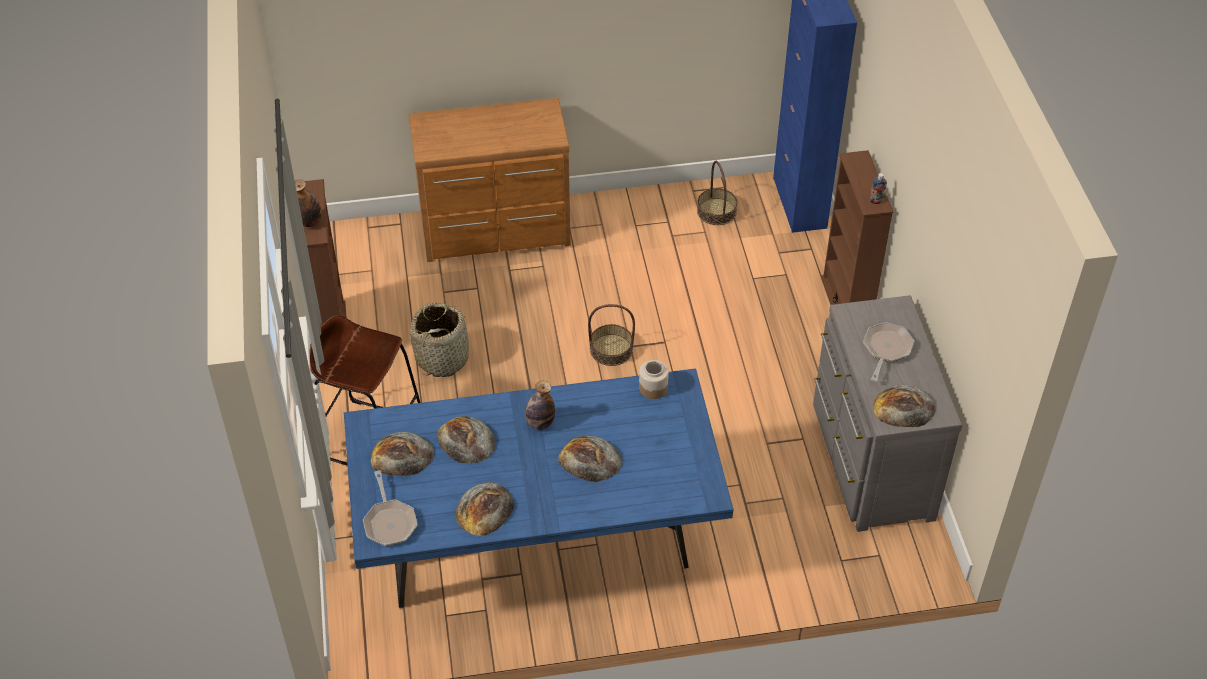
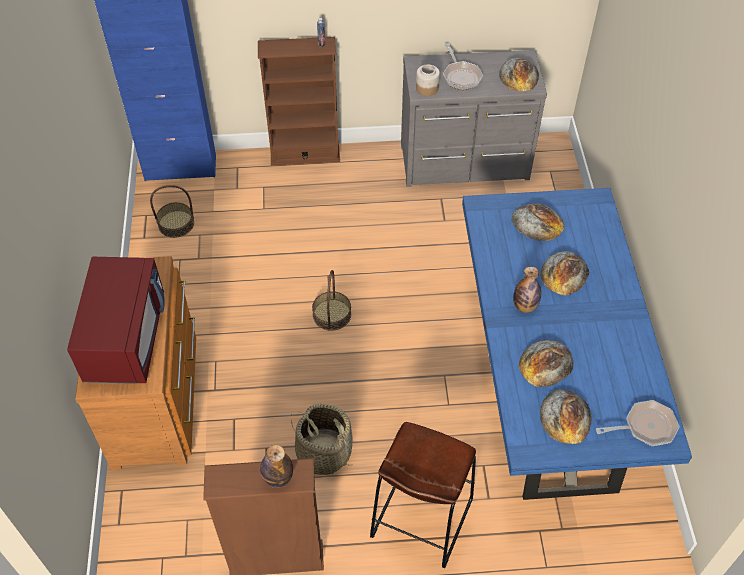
camera: 85 degrees left, 5 degrees up
bread [456,482,514,536] -> bread moved to [511,204,565,241]
jar [639,360,669,399] -> jar moved to [416,64,440,96]
frying pan [863,322,914,381] -> frying pan turned 135 degrees counterclockwise [443,44,483,90]
none -> red microwave [67,257,165,384]

